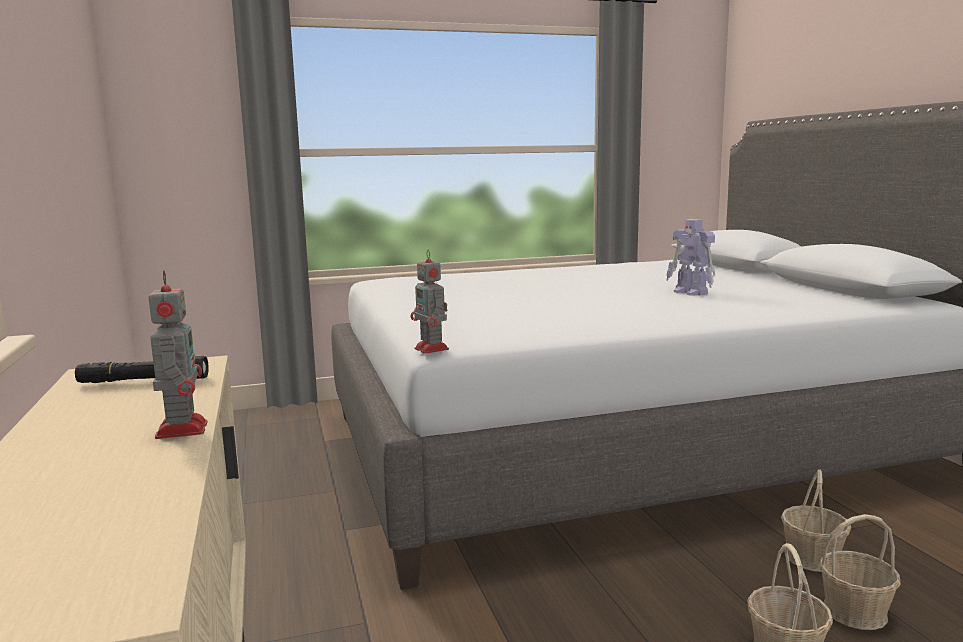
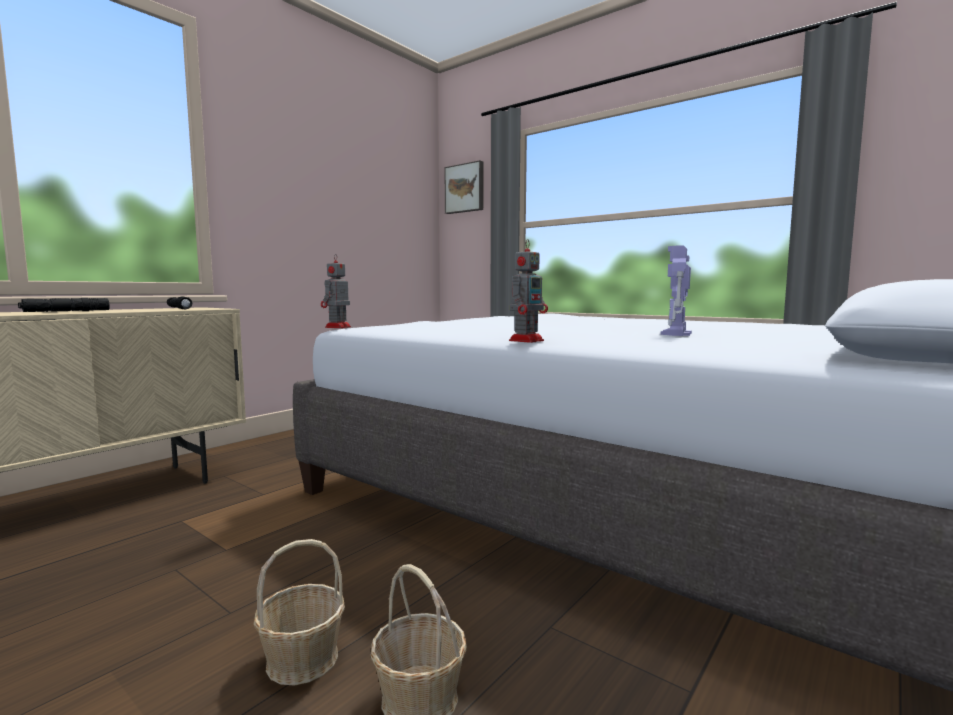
camera: 55 degrees right, 5 degrees down
toy robot [149,270,207,439] -> toy robot moved to [509,239,548,343]
basket [781,469,851,572] -> none
none -> black flashlight [18,298,110,312]
none -> picture [444,160,483,214]

